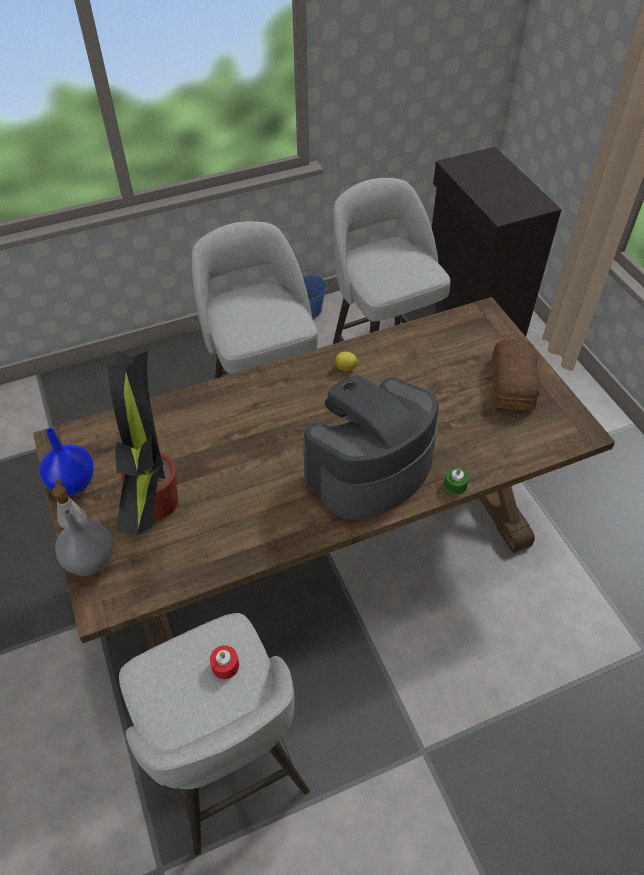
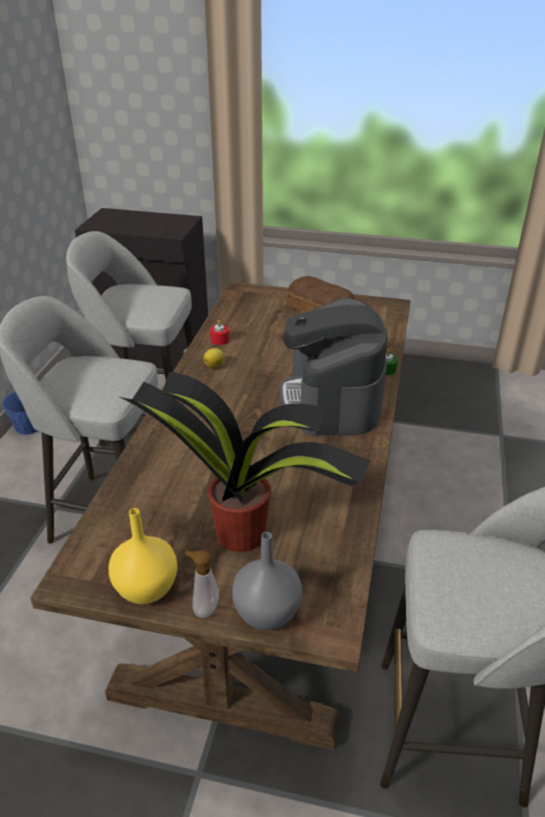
camera: 55 degrees left, 15 degrees down
blue vase [39,428,94,495] -> yellow vase [109,508,178,604]
red candle [210,645,239,679] -> red candle moved to [210,320,230,345]

